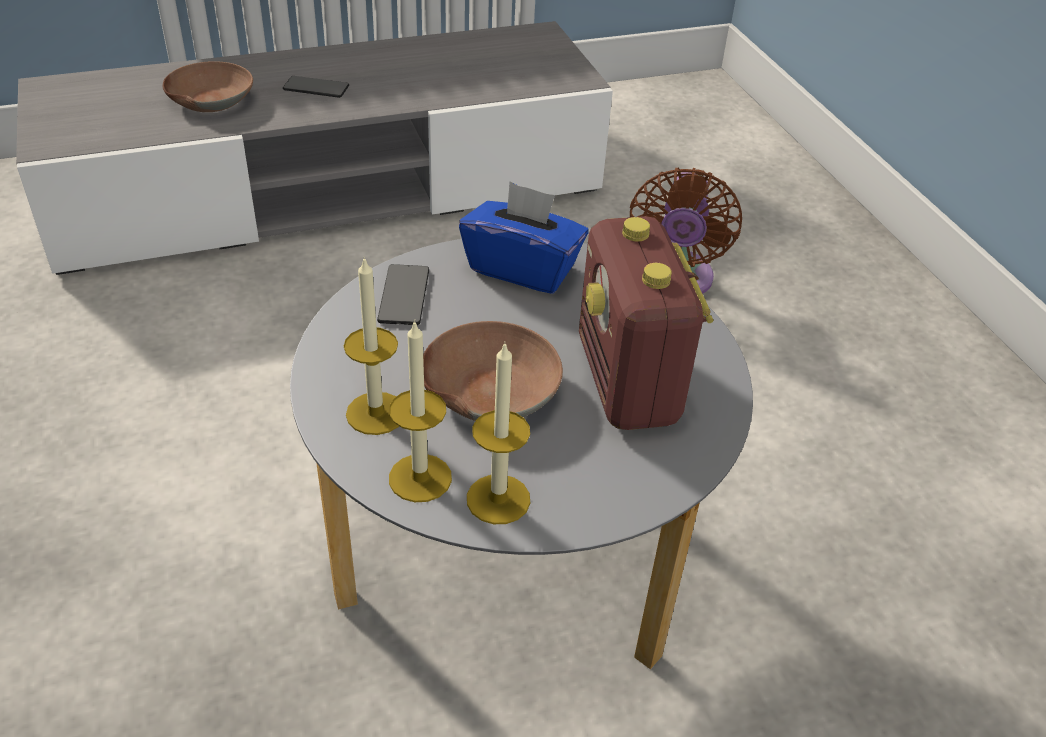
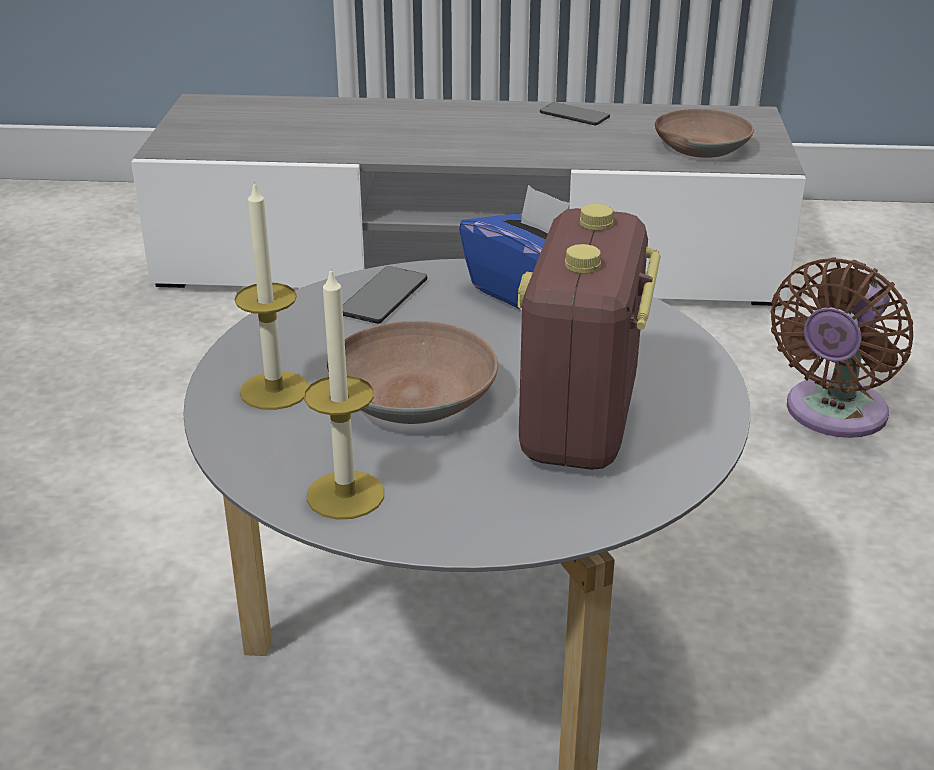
camera: 25 degrees right, 10 degrees down
brown bowl [162,61,253,112] -> brown bowl moved to [655,109,754,158]
phone [283,76,349,98] -> phone moved to [540,102,610,125]
candle [389,319,452,502] -> none

